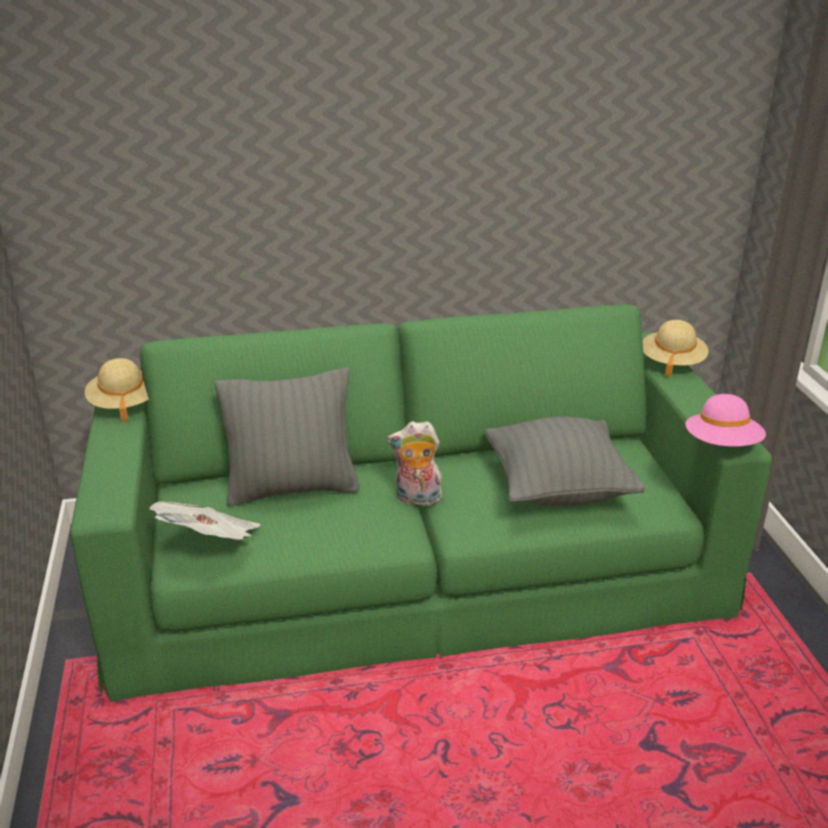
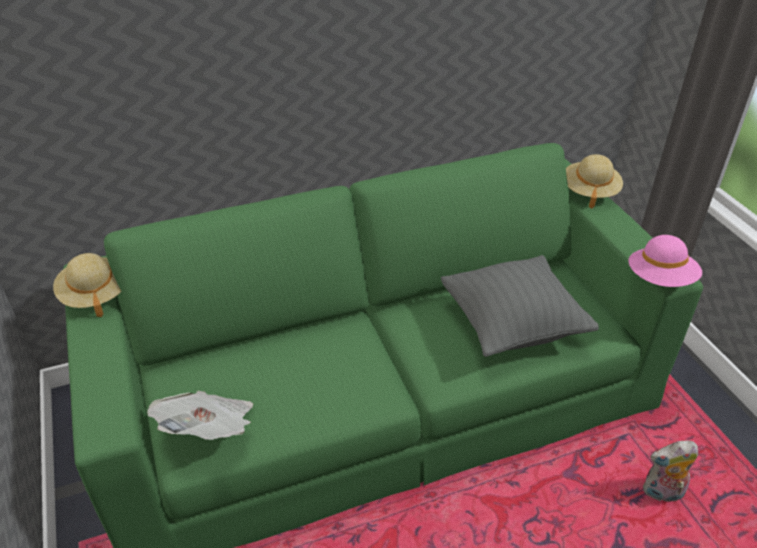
camera: 10 degrees left, 10 degrees up
grey pillow [215,368,360,506] -> none
plush toy [387,421,442,506] -> plush toy moved to [643,440,698,502]

